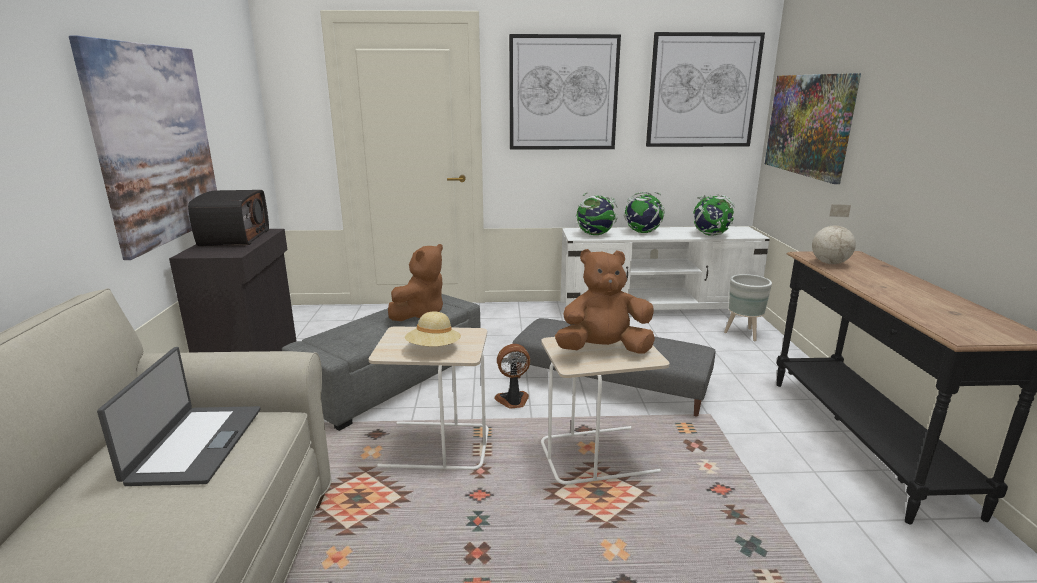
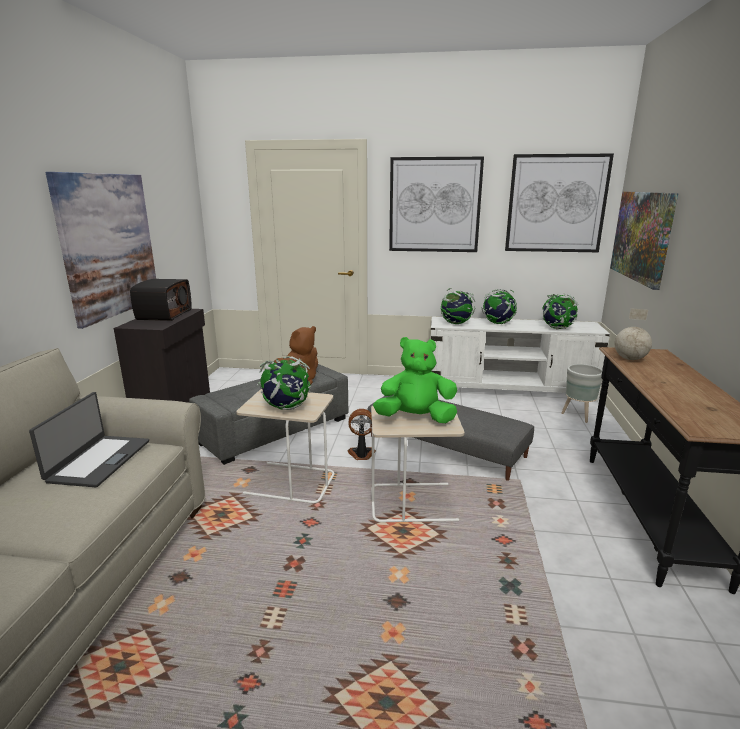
camera: 10 degrees right, 0 degrees up
beige hat [405,311,461,347] -> globe [257,356,311,410]
brown plush toy [555,249,655,354] -> green plush toy [373,337,457,423]

